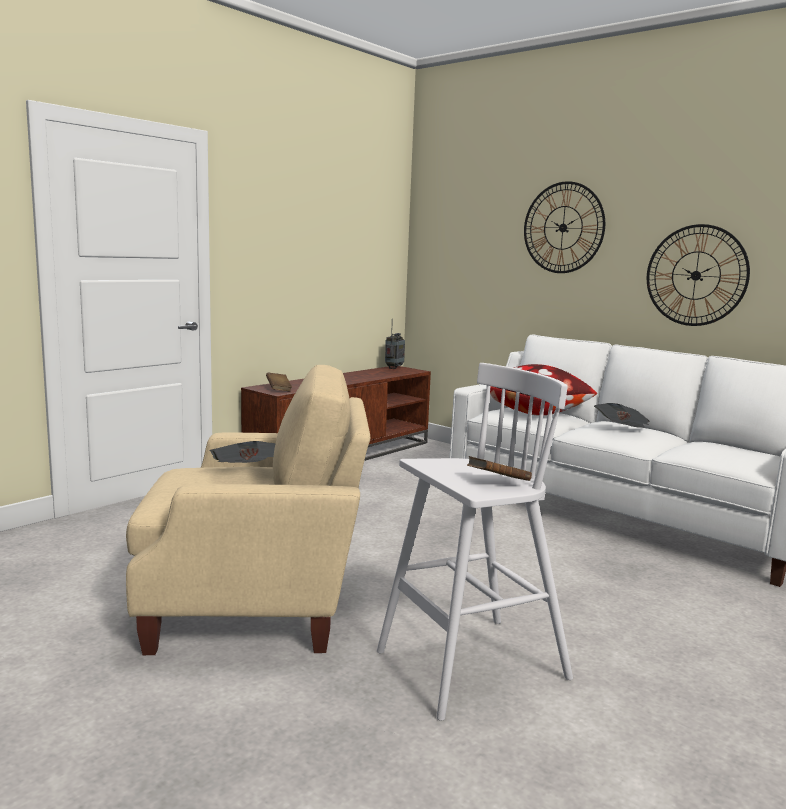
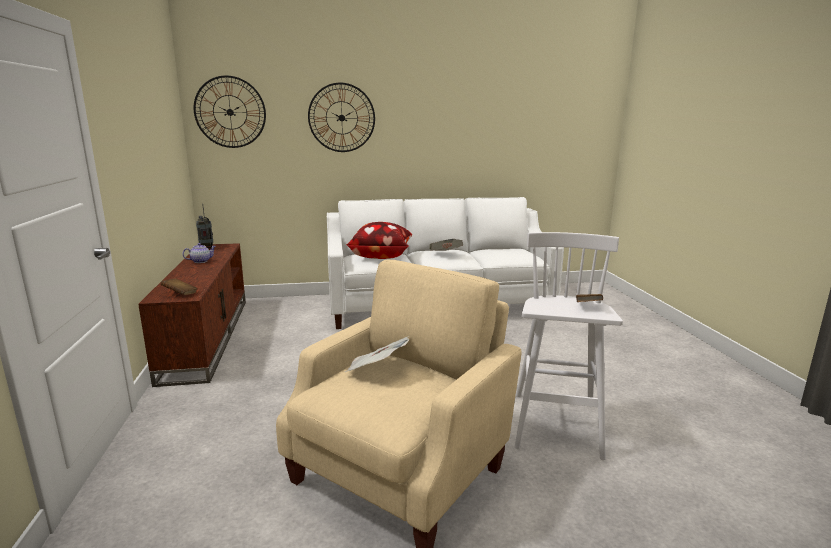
camera: 50 degrees left, 5 degrees up
wall clock [647,224,750,326] -> wall clock moved to [194,75,266,148]
none -> teapot [183,243,216,263]

